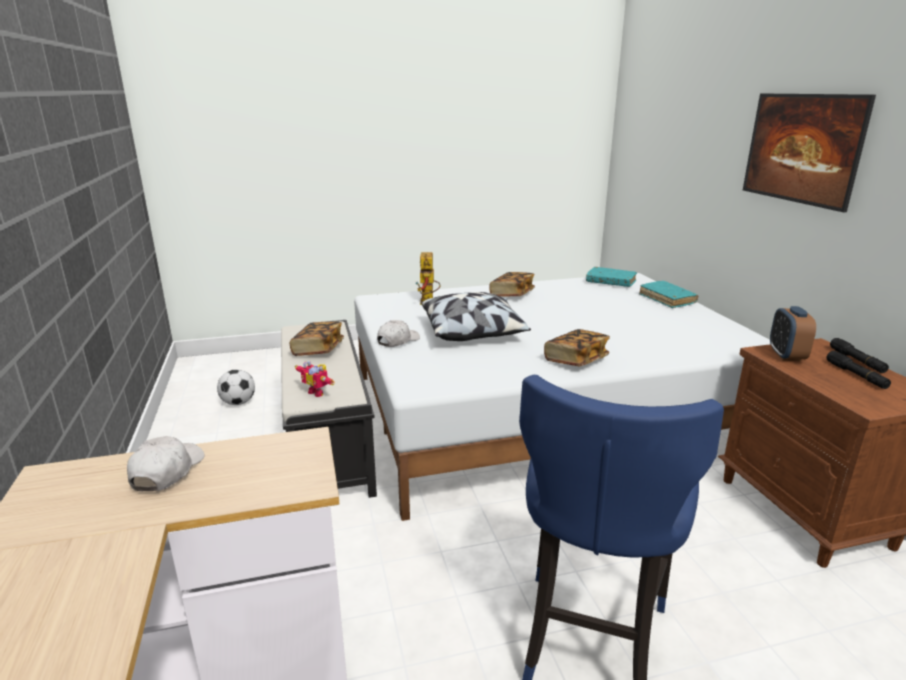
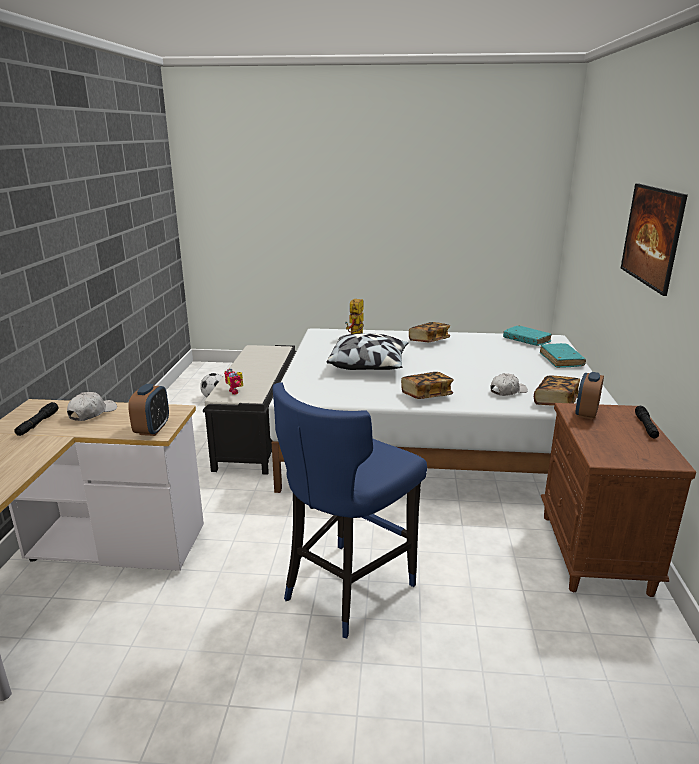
camera: 20 degrees right, 0 degrees up
book [290,322,344,356] -> book moved to [534,375,580,406]
white cap [377,320,420,347] -> white cap moved to [490,373,528,396]
black flashlight [827,351,891,389] -> black flashlight moved to [14,402,59,436]
none -> alarm clock [128,384,169,436]

